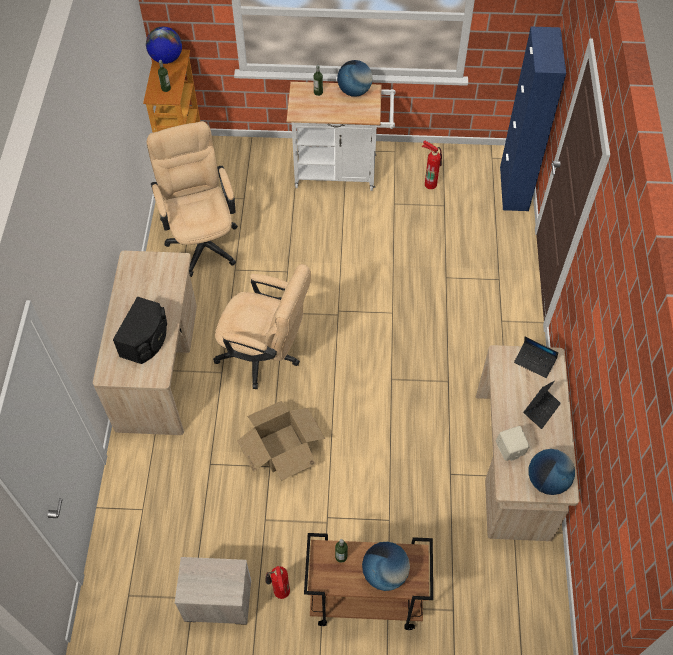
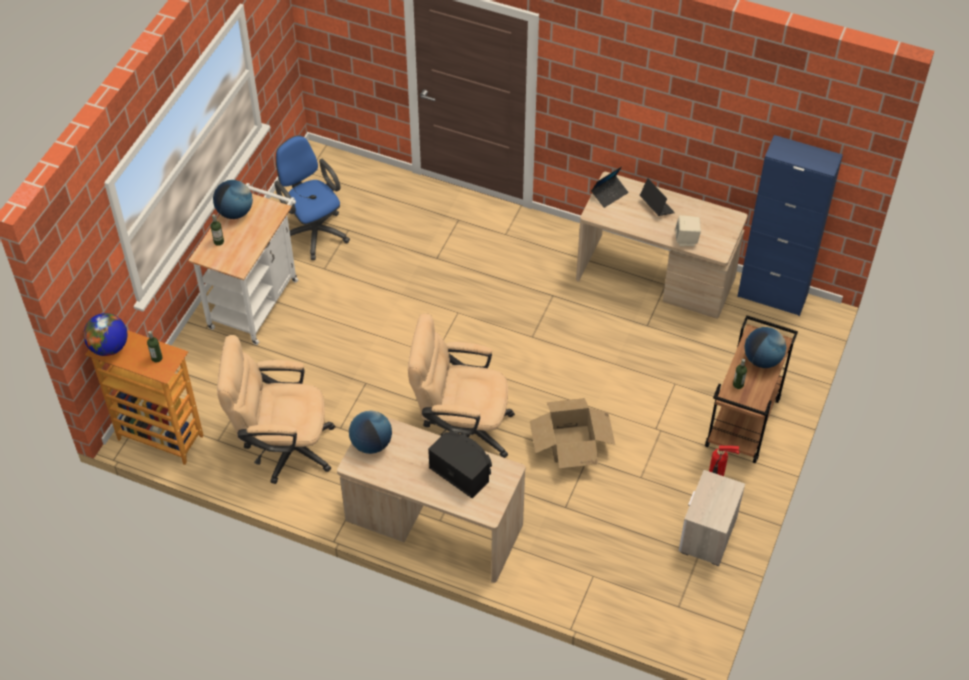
camera: 70 degrees left, 5 degrees down
beige office chair [213,264,311,389] -> beige office chair turned 120 degrees counterclockwise [408,313,515,458]
fire extinguisher [422,141,442,189] -> blue office chair [274,135,350,260]
blue cabinet [500,27,566,211] -> blue cabinet moved to [737,135,843,316]
globe [528,449,575,495] -> globe moved to [349,410,392,454]

